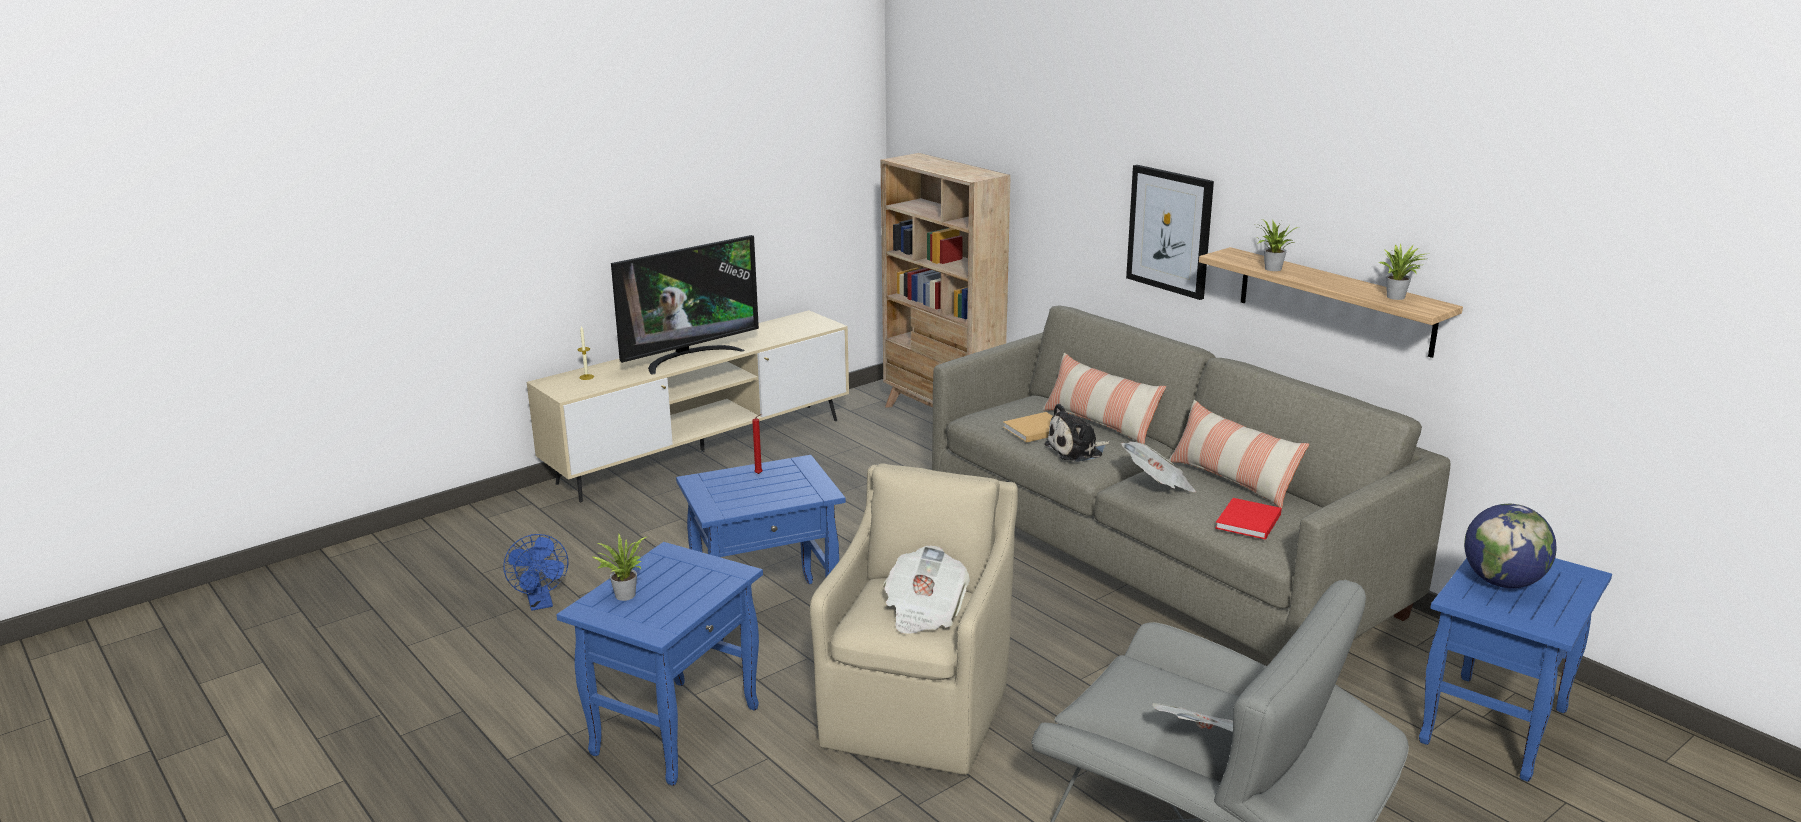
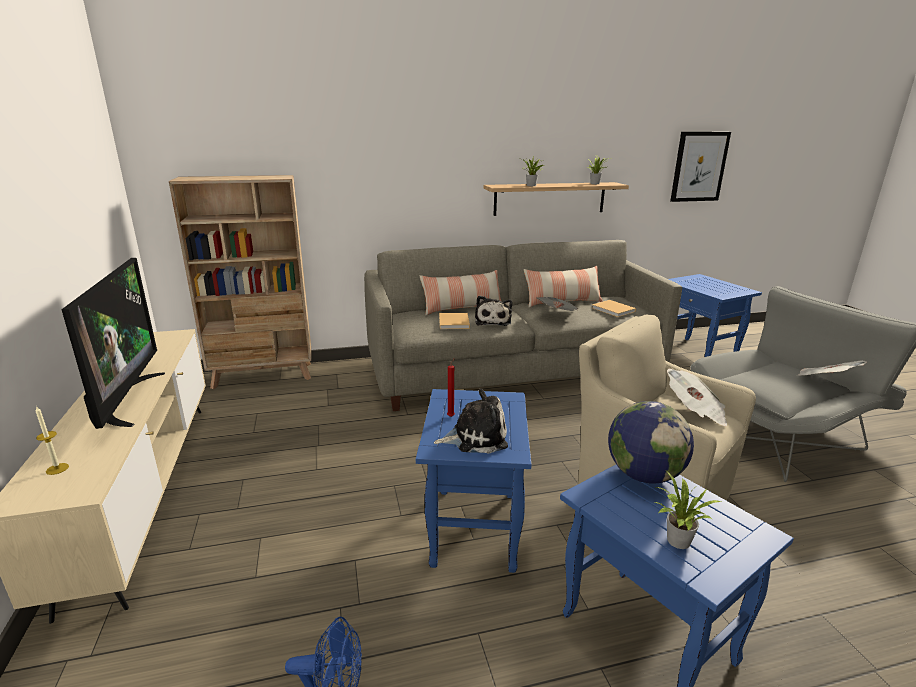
camera: 65 degrees left, 0 degrees up
picture [1126,165,1214,300] -> picture moved to [670,132,731,202]
red book [1215,498,1282,540] -> beige book [592,300,636,317]
globe [1464,504,1557,588] -> globe moved to [608,401,694,484]
none -> plush toy [434,388,508,454]

